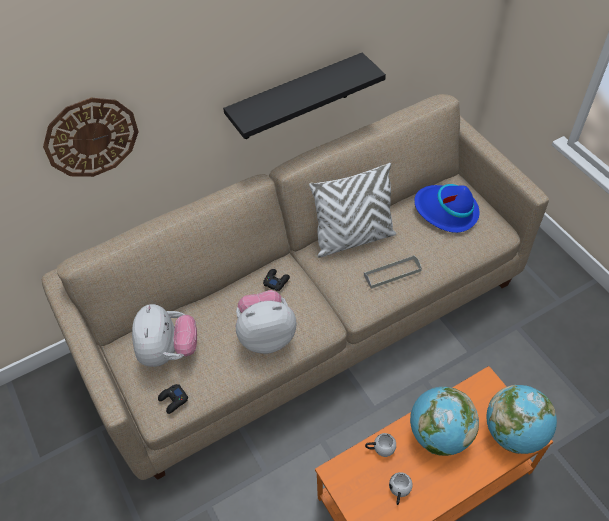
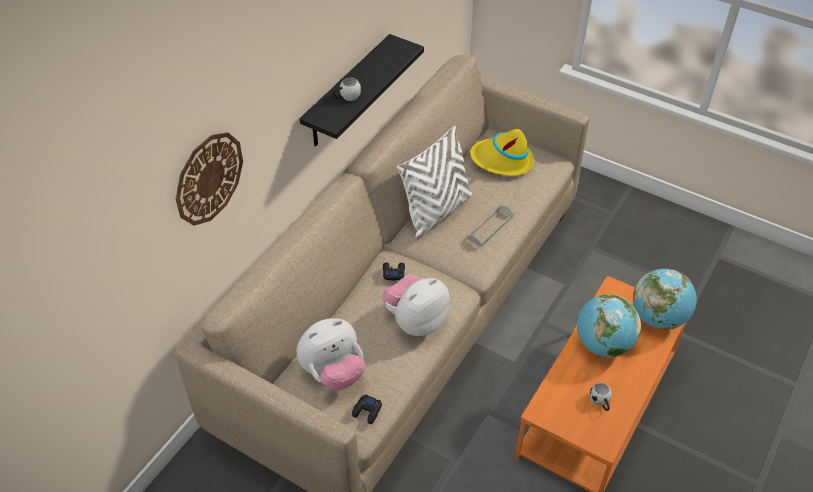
camera: 30 degrees left, 5 degrees down
plush toy [132,304,197,367] -> plush toy turned 90 degrees clockwise [297,318,365,390]
white mug [365,433,396,457] -> white mug moved to [333,78,361,101]
blue hat [414,184,479,233] -> yellow hat [470,129,534,176]

